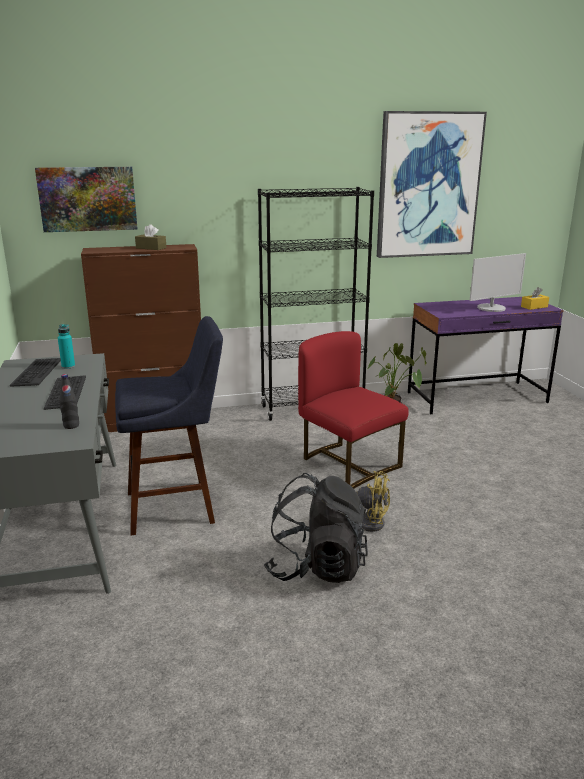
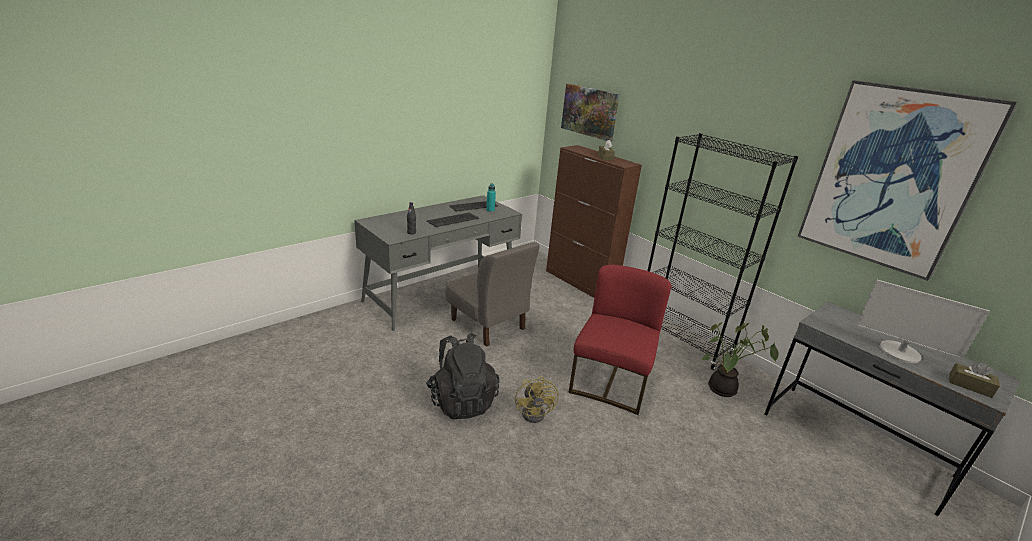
camera: 60 degrees right, 5 degrees up
blue stool [115,316,223,535] -> grey chair [445,242,540,347]
purple desk [408,297,563,415] -> grey desk [765,302,1020,516]
yellow tissue box [521,287,549,310] -> brown tissue box [949,363,1000,398]

